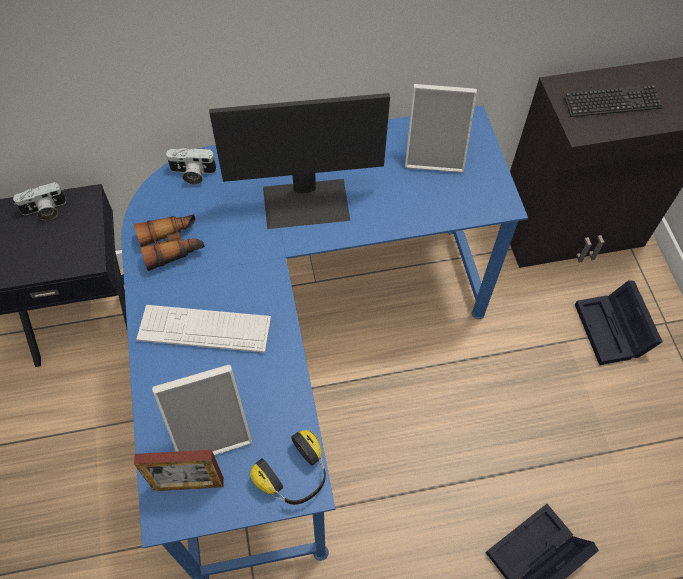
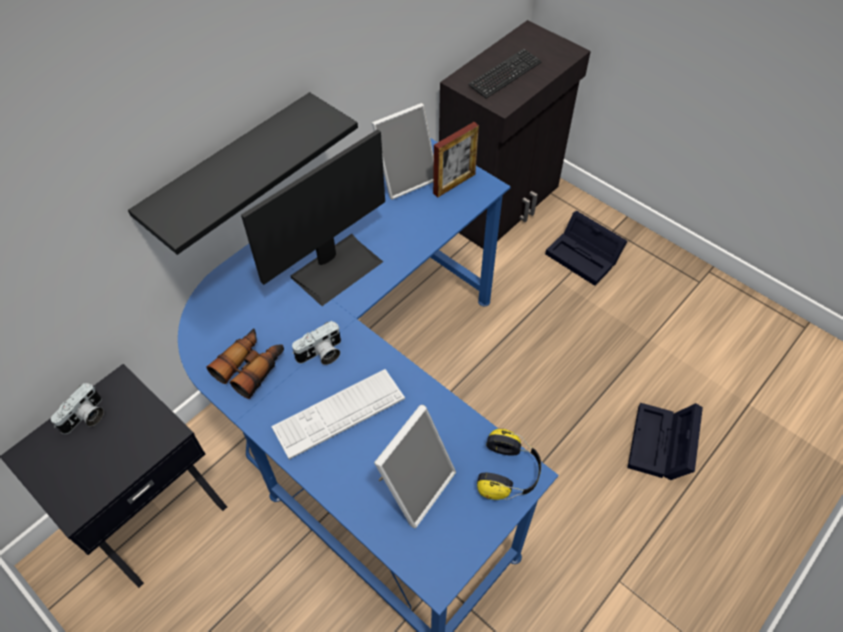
camera: 35 degrees left, 5 degrees down
picture frame [134,450,224,491] -> picture frame moved to [433,122,479,197]
camera [166,148,217,185] -> camera moved to [292,321,341,365]
none -> black shelf [128,92,358,255]

